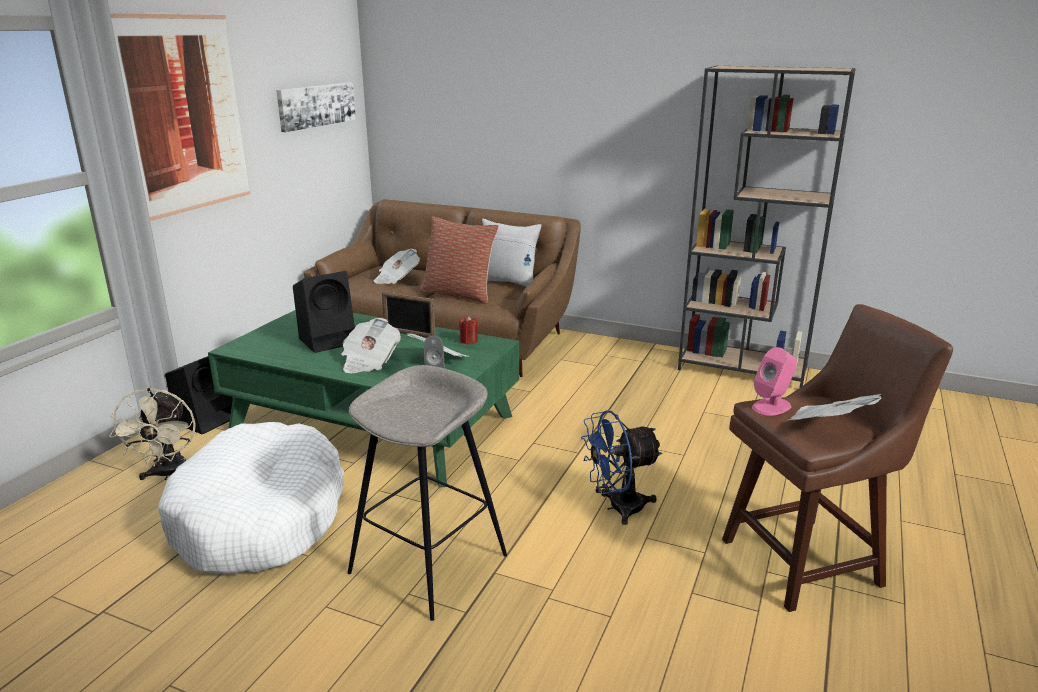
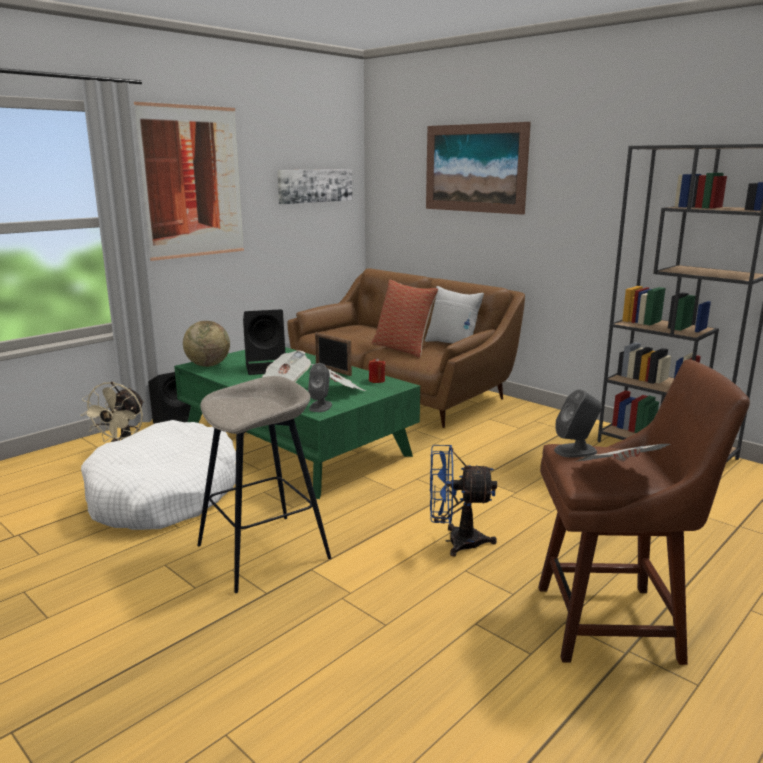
camera: 20 degrees right, 5 degrees down
newspaper [373,249,420,284] -> none
pink speaker [752,347,797,416] -> grey speaker [554,389,602,458]
none -> globe [183,321,230,367]
none -> picture [426,122,531,215]

